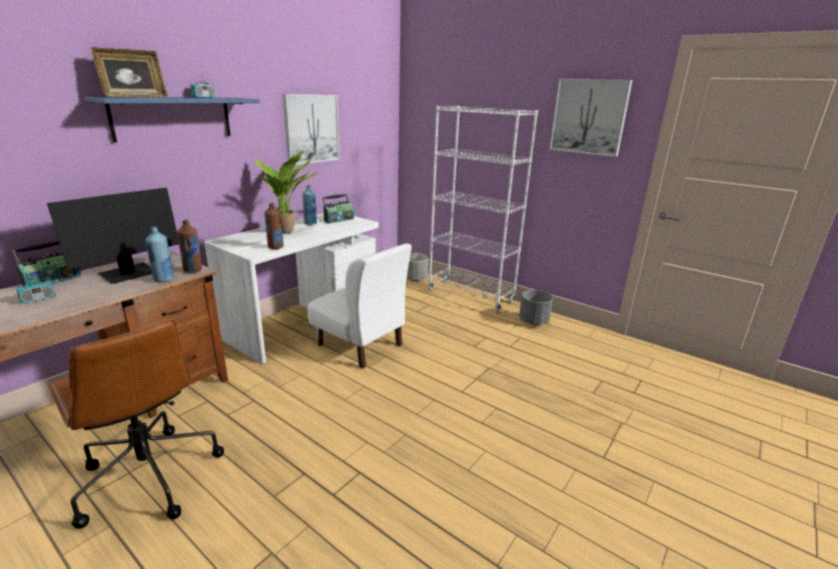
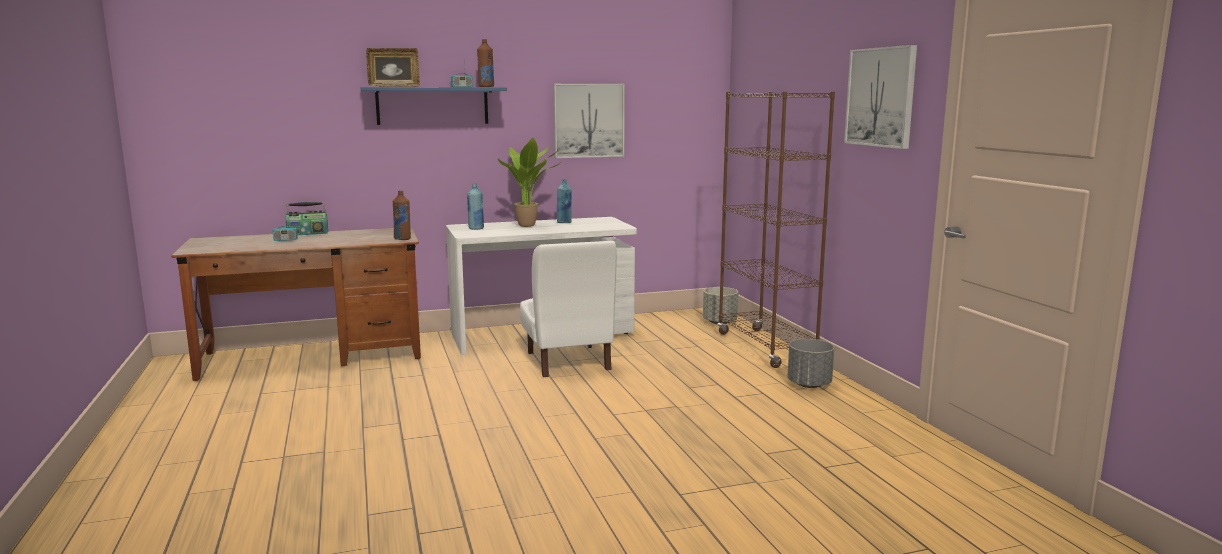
camera: 35 degrees right, 10 degrees down
monitor [47,188,179,284] -> none
brown office chair [48,319,224,529] -> none
blue bottle [145,226,174,282] -> blue bottle moved to [467,183,484,230]
brown bottle [265,203,284,249] -> brown bottle moved to [477,39,494,87]
radio [322,194,354,224] -> none
white bookcase [428,106,538,313] -> brown bookcase [717,92,835,368]

